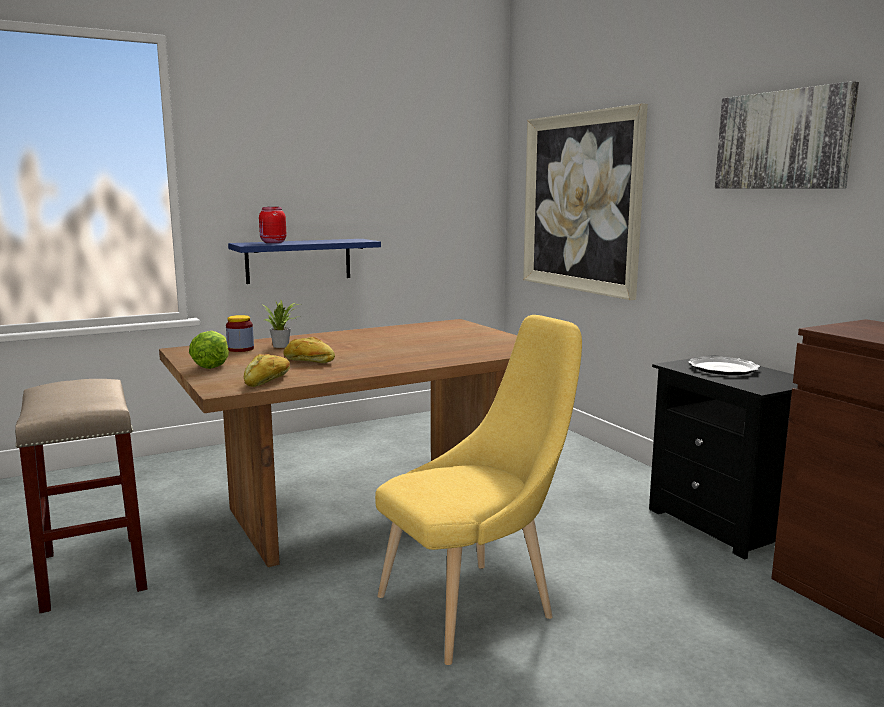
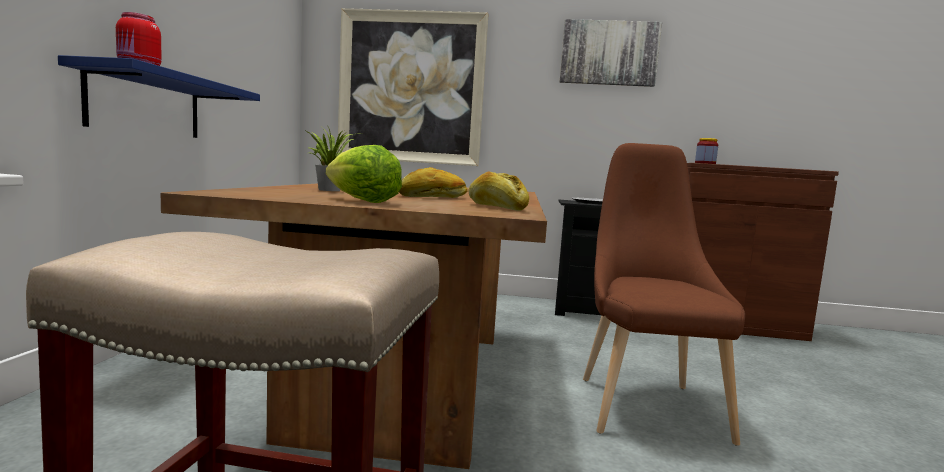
camera: 55 degrees left, 5 degrees down
jar [226,315,254,352] -> jar moved to [695,138,718,164]
yellow chair [375,315,582,665] -> brown chair [583,143,745,446]

